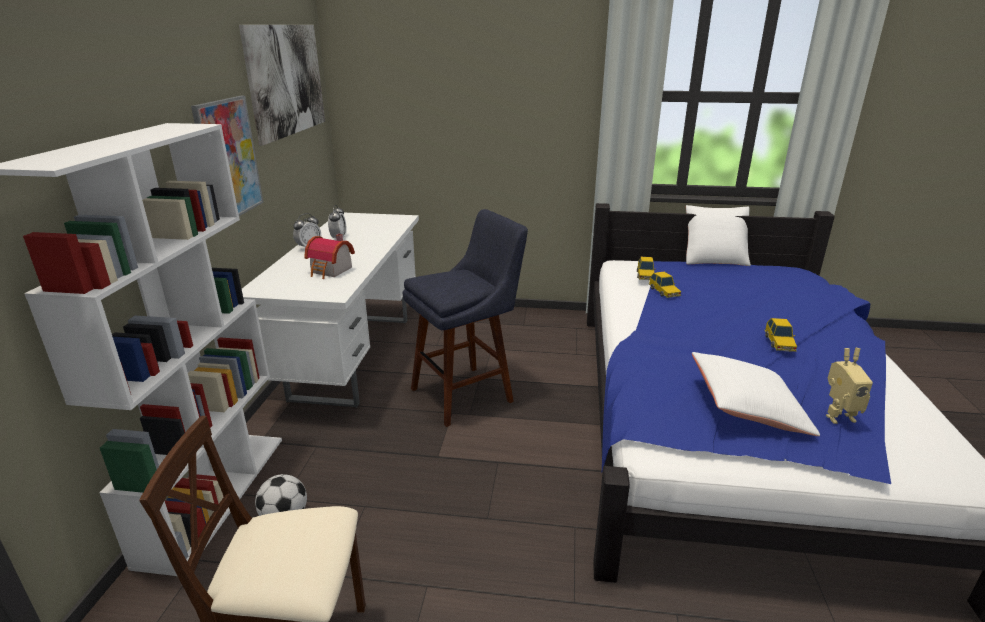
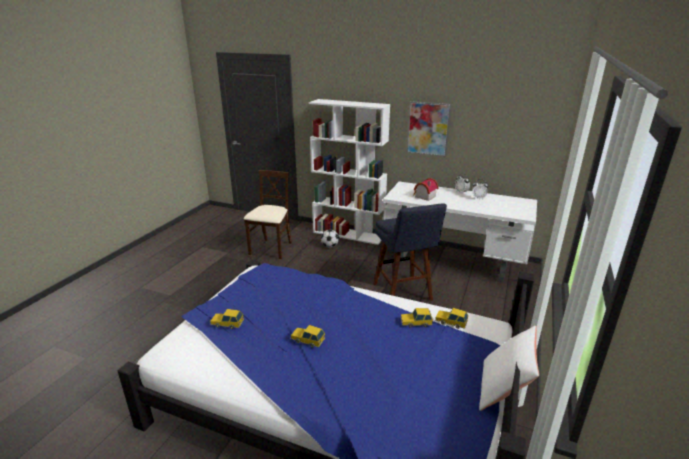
camera: 105 degrees right, 0 degrees up
picture [239,25,325,146] -> none
white pillow [692,352,820,436] -> none
toy robot [826,348,873,424] -> toy car [210,309,244,329]

